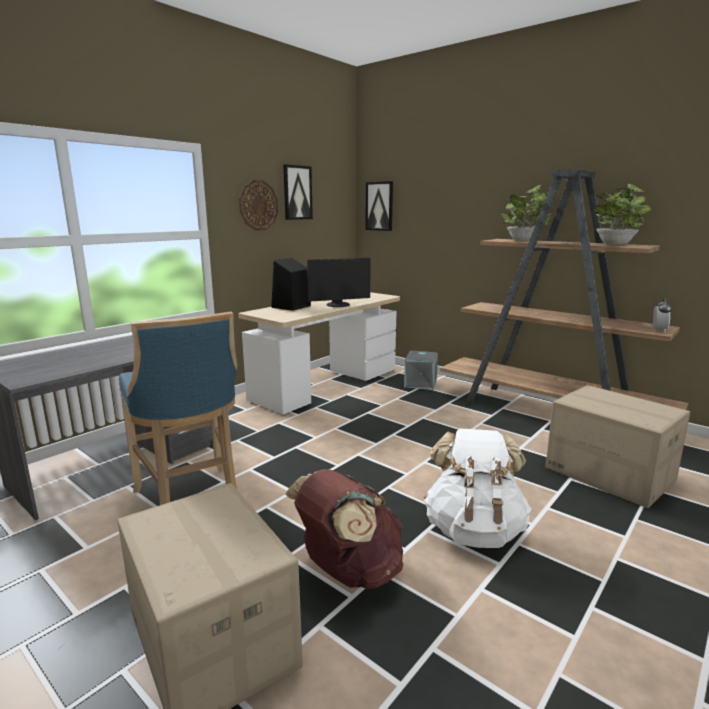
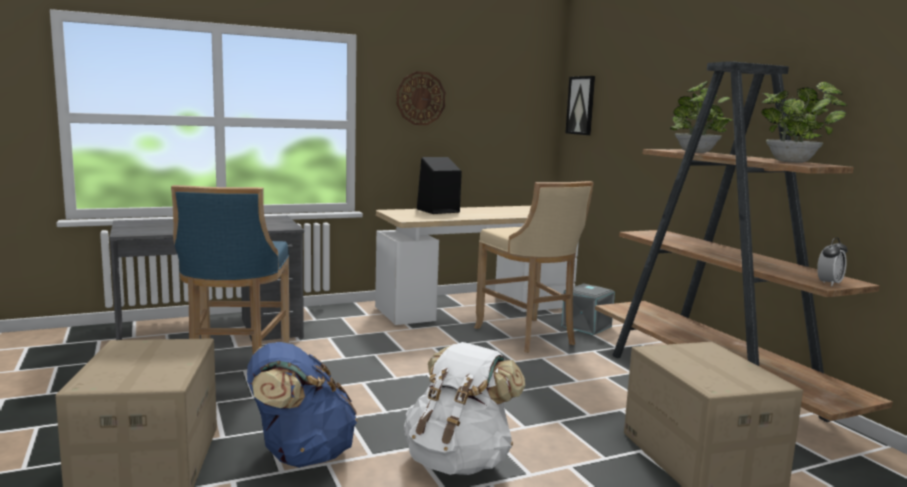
camera: 25 degrees right, 5 degrees down
picture [283,164,313,220] -> none
brown backpack [285,469,403,589] -> blue backpack [247,342,358,468]
monitor [307,258,371,307] -> none
none -> beige stool [474,181,594,353]

